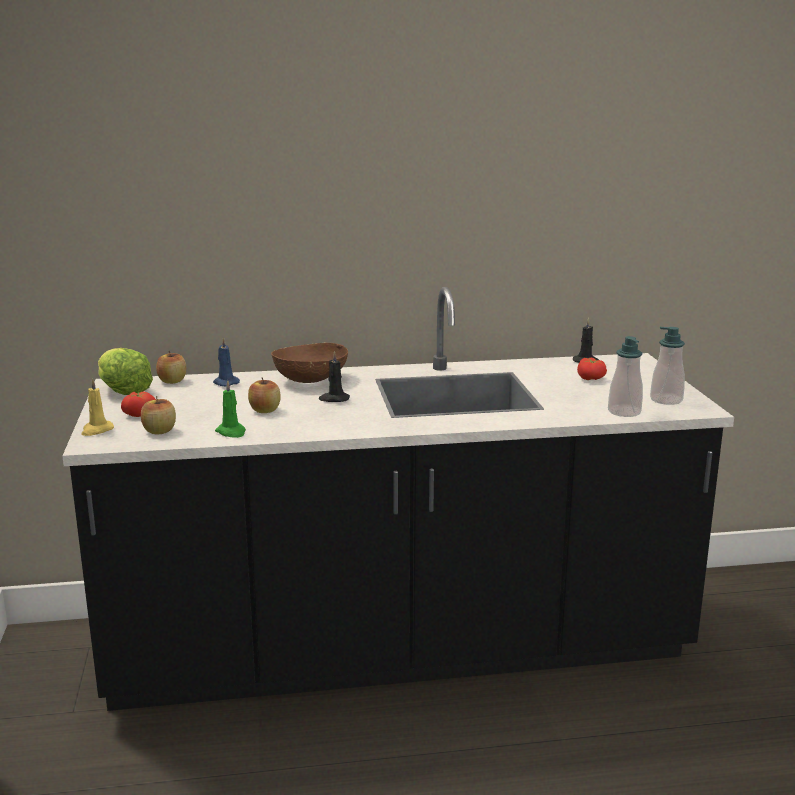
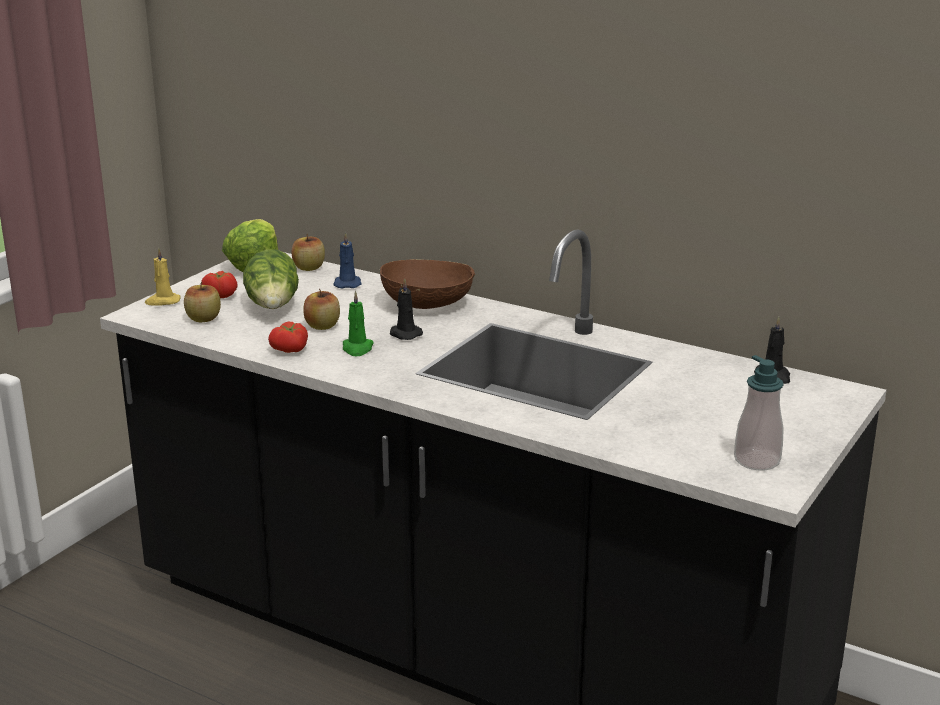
camera: 40 degrees right, 5 degrees up
green candle [215,380,246,438] -> green candle moved to [343,291,374,356]
tomato [577,358,607,380] -> tomato moved to [268,322,308,353]
soap dispenser [608,336,643,417] -> none
none -> lettuce [243,249,299,309]

